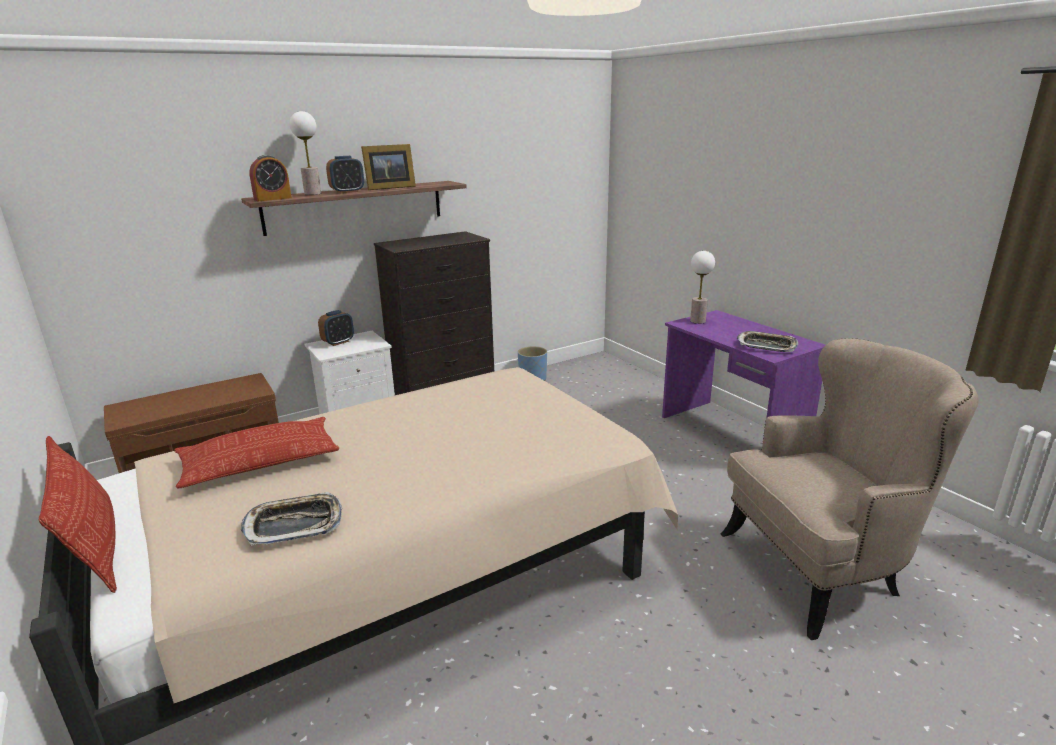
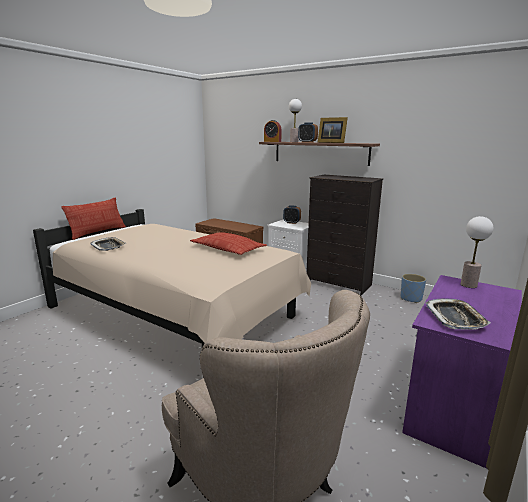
camera: 65 degrees right, 5 degrees down
pillow [174,417,339,488] -> pillow moved to [190,232,267,255]

